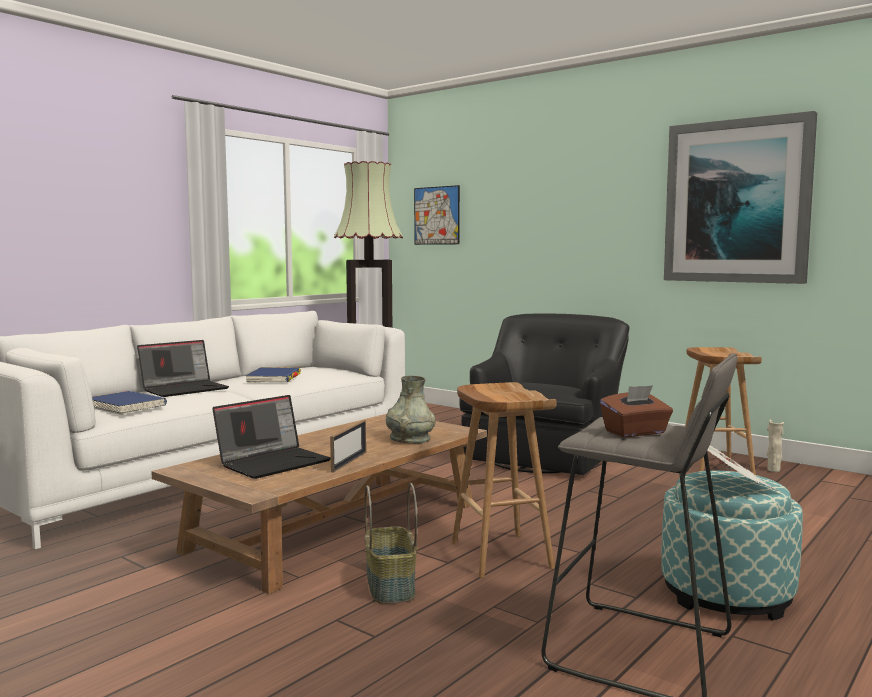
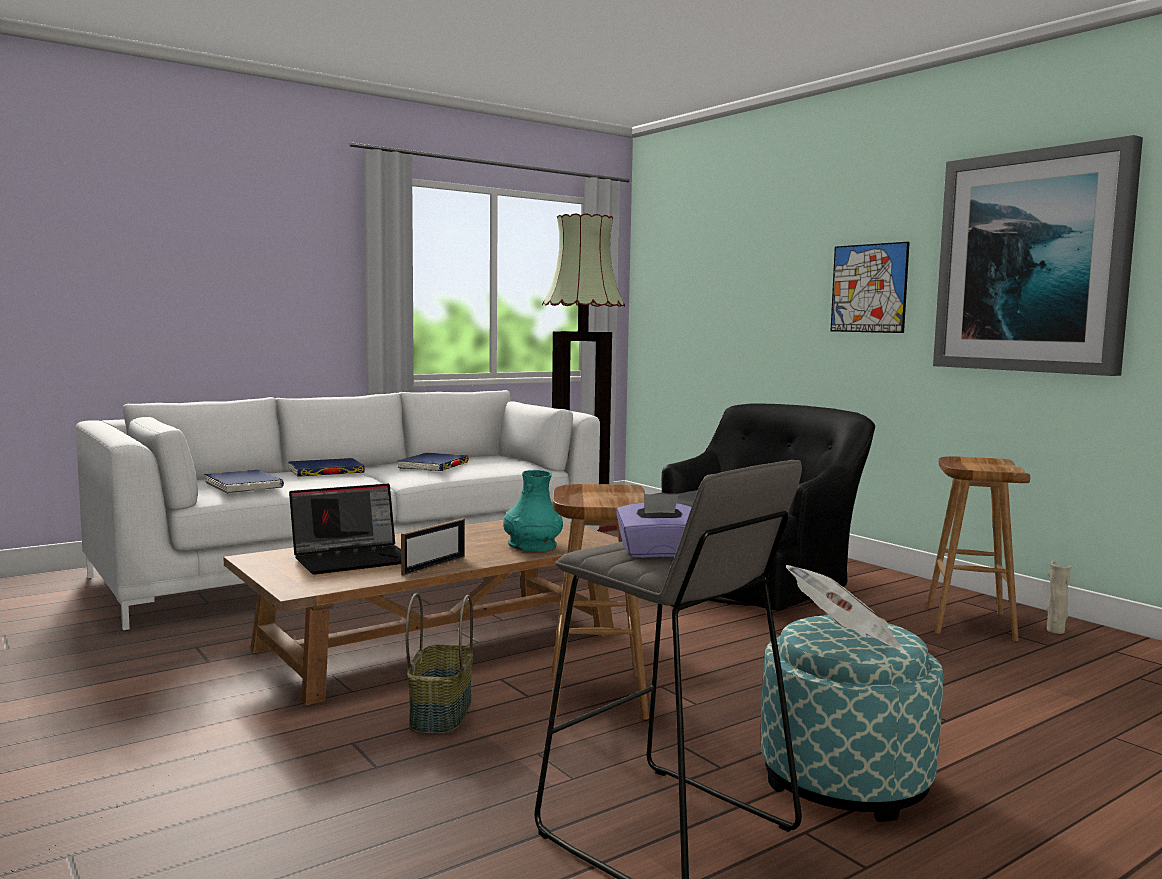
camera: 15 degrees right, 0 degrees up
laptop [137,340,229,397] -> blue book [288,458,365,477]
grey vase [386,375,436,444] -> turquoise vase [503,470,563,552]
picture [414,185,460,245] -> picture moved to [830,242,910,333]
brown tissue box [600,385,673,437] -> purple tissue box [616,494,692,558]

